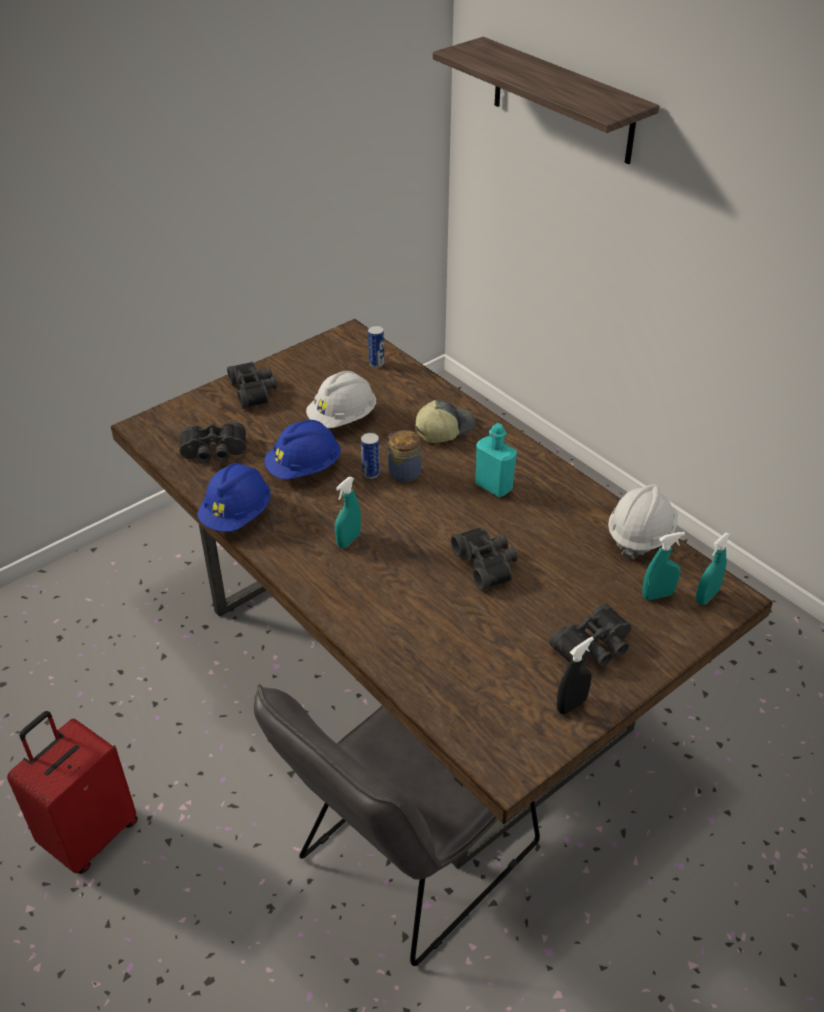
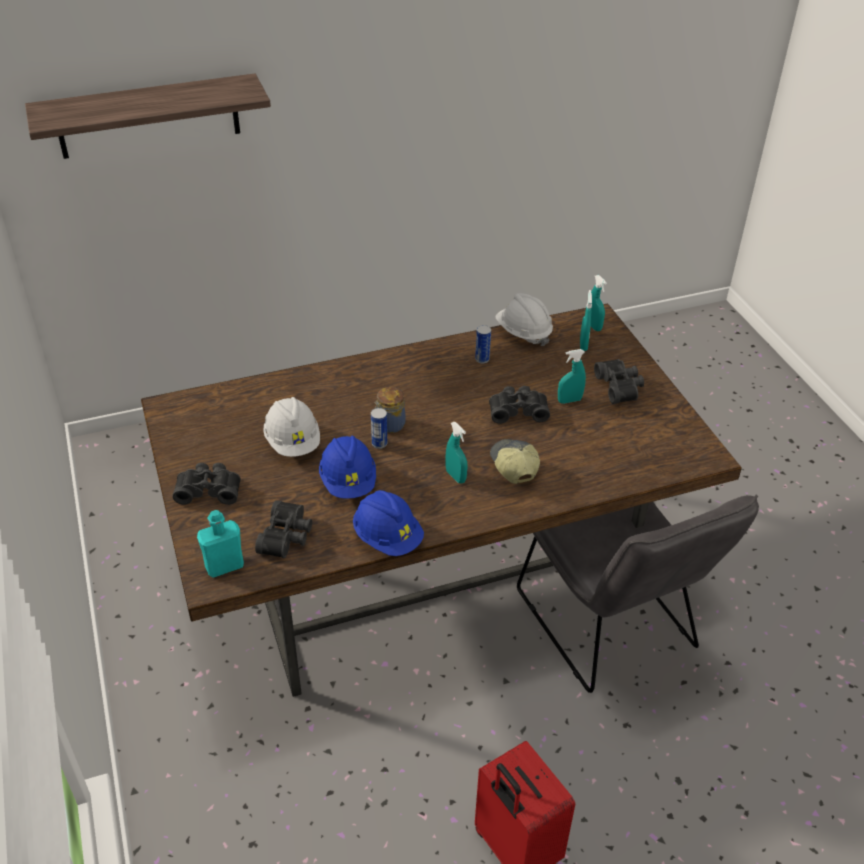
camera: 70 degrees left, 0 degrees up
can [368,325,384,368] -> can moved to [475,325,491,363]
cap [415,400,476,443] -> cap moved to [490,439,540,484]
turquoise bottle [475,423,517,497] -> turquoise bottle moved to [197,510,244,578]
black spray bottle [557,637,594,714] -> none
none -> turquoise spray bottle [558,349,586,404]

